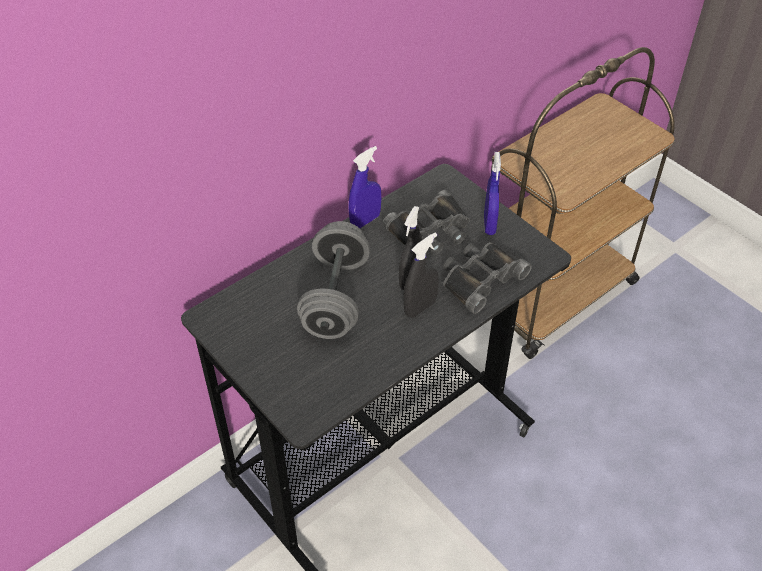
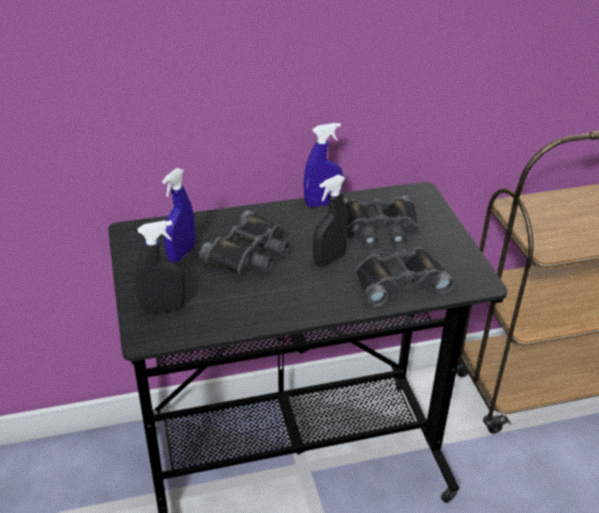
camera: 25 degrees right, 10 degrees down
grey dumbbell [297,221,370,339] -> black binoculars [199,209,290,275]
black spray bottle [403,233,439,318] -> black spray bottle moved to [135,220,185,314]
blue spray bottle [484,152,501,235] -> blue spray bottle moved to [162,168,196,263]

